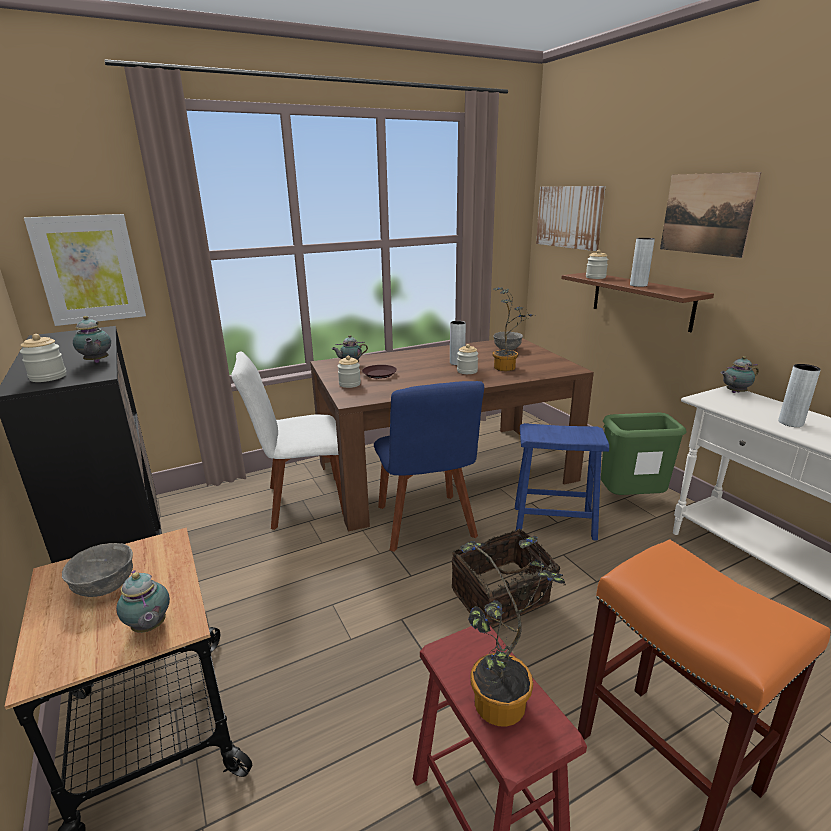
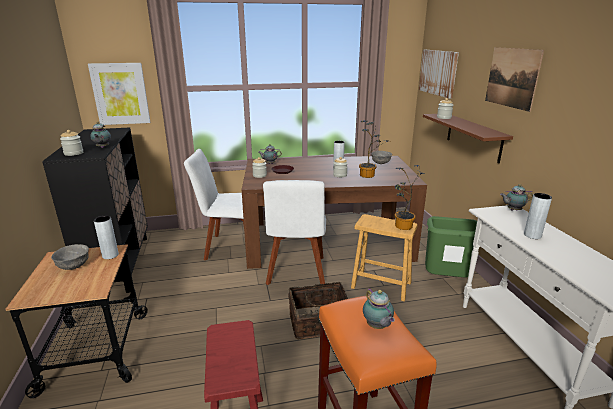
camera: 15 degrees right, 0 degrees up
teapot [116,570,170,633] -> teapot moved to [363,288,395,329]
blue chair [374,381,484,552] -> white chair [263,180,326,285]
potted plant [460,536,565,727] -> potted plant moved to [394,165,424,230]
blue stool [515,423,609,541] -> brown stool [351,214,418,301]
grey vase [630,238,655,287] -> grey vase moved to [94,216,119,259]

